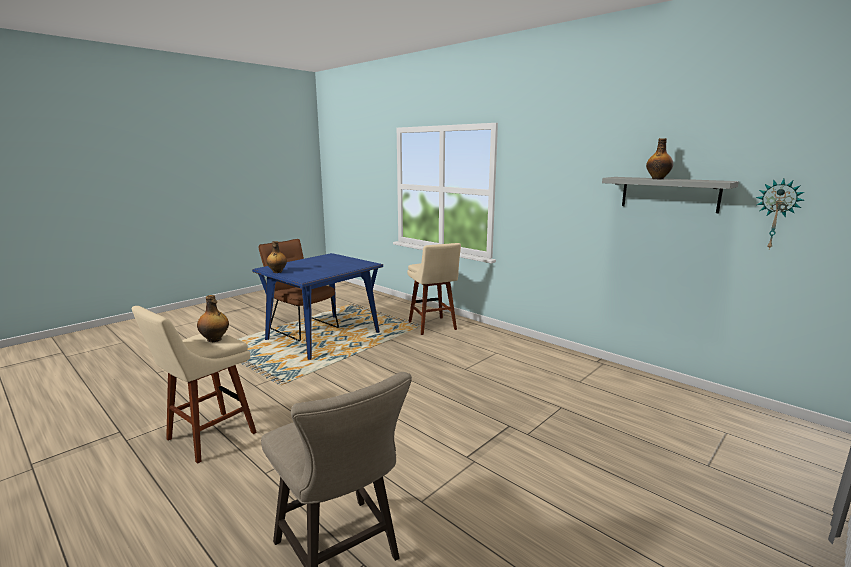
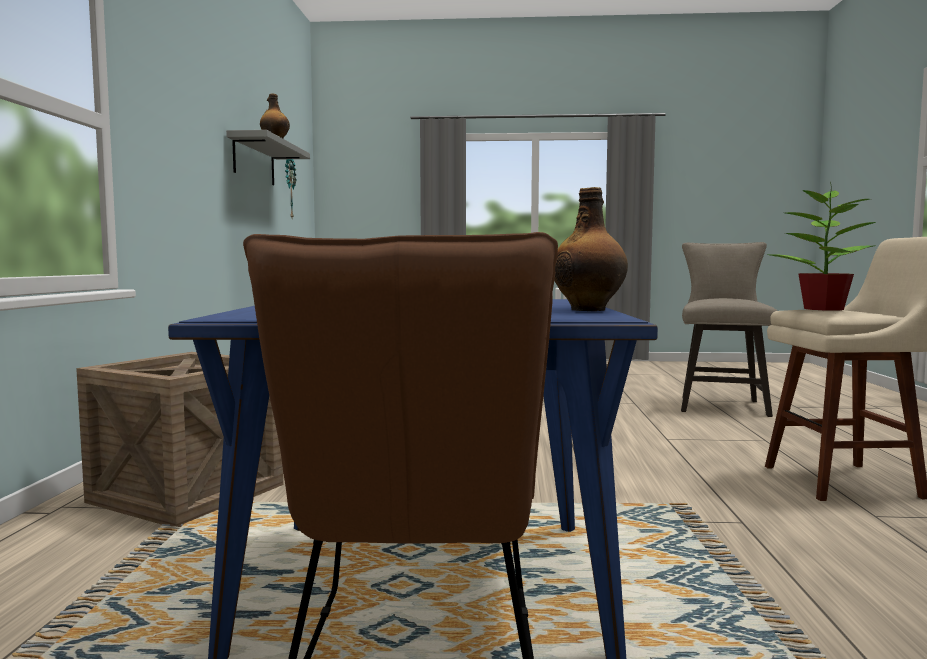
camera: 130 degrees left, 10 degrees down
bottle [197,295,229,342] -> potted plant [769,182,876,311]
beige stool [407,243,461,335] -> crate [76,352,284,527]

